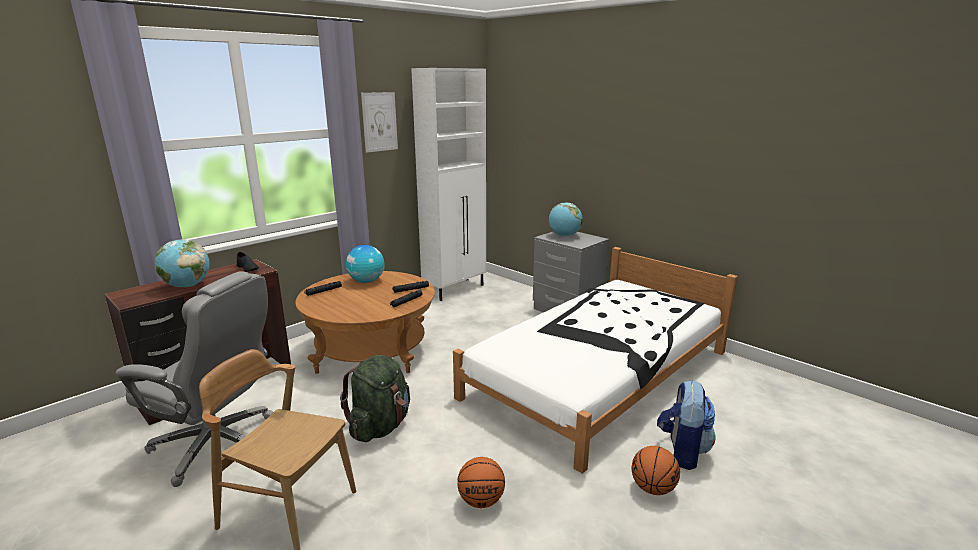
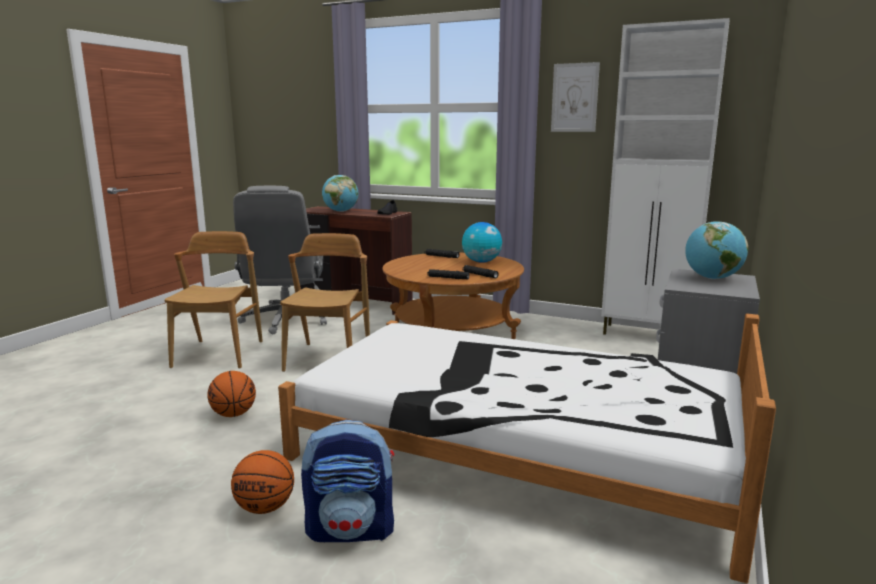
camera: 70 degrees right, 5 degrees down
green backpack [340,355,410,442] -> brown chair [280,233,370,372]

